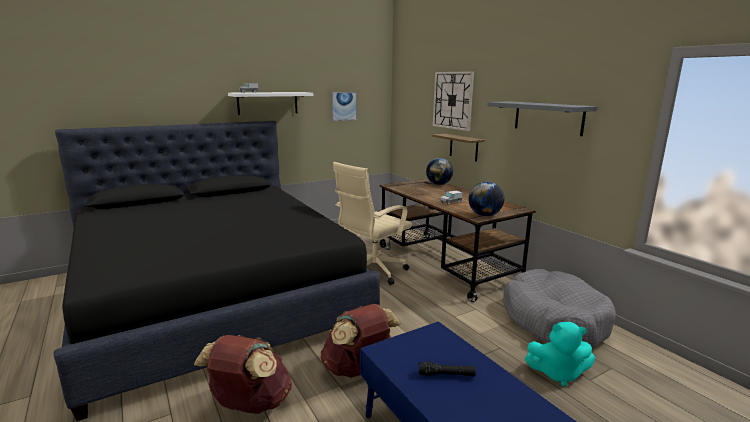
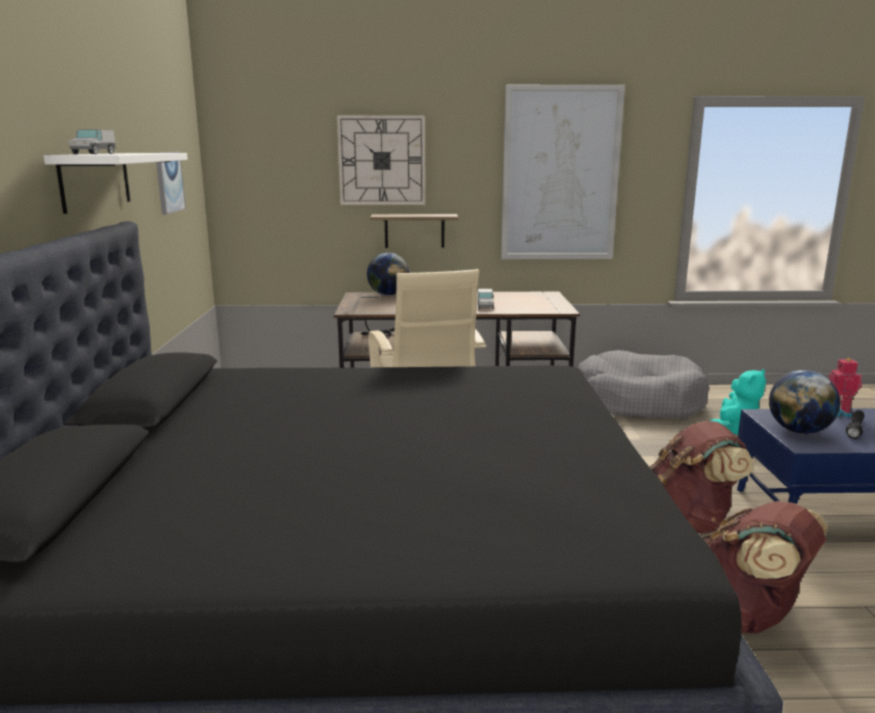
camera: 60 degrees left, 0 degrees up
globe [469,182,504,216] -> globe moved to [769,370,840,434]
grey shelf [487,101,598,136] -> picture [501,85,625,259]
none -> toy robot [829,358,862,417]

